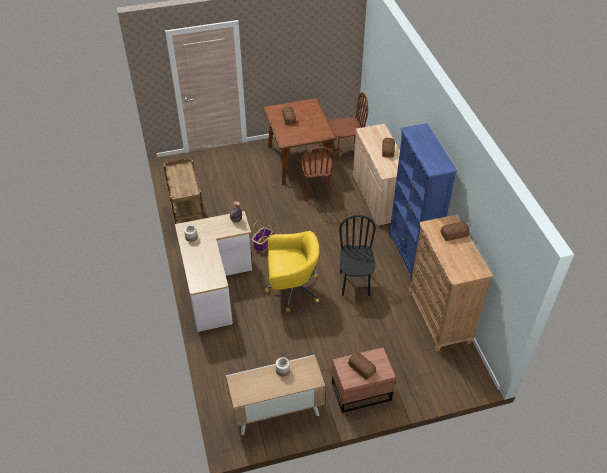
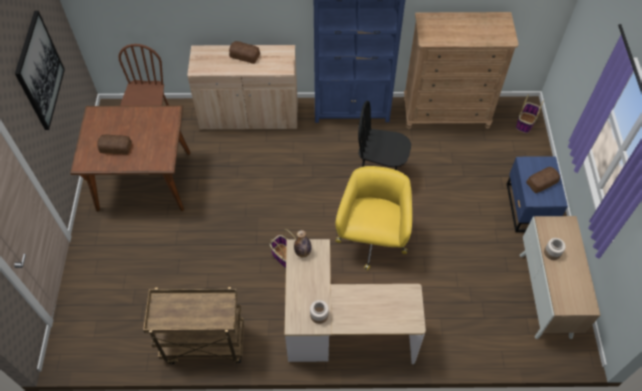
camera: 75 degrees left, 10 degrees up
brown chair [300,147,335,201] -> none
brown nightstand [332,348,396,413] -> blue nightstand [507,156,568,232]
bread [441,222,469,241] -> none
none -> picture [15,10,65,130]
none -> basket [516,95,544,133]

